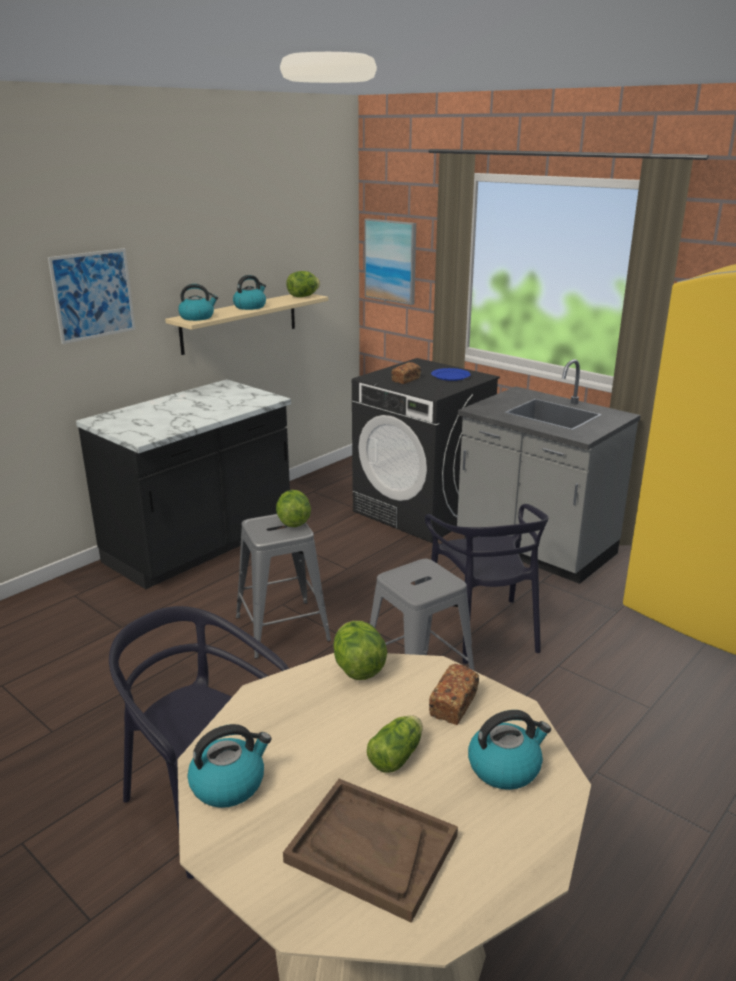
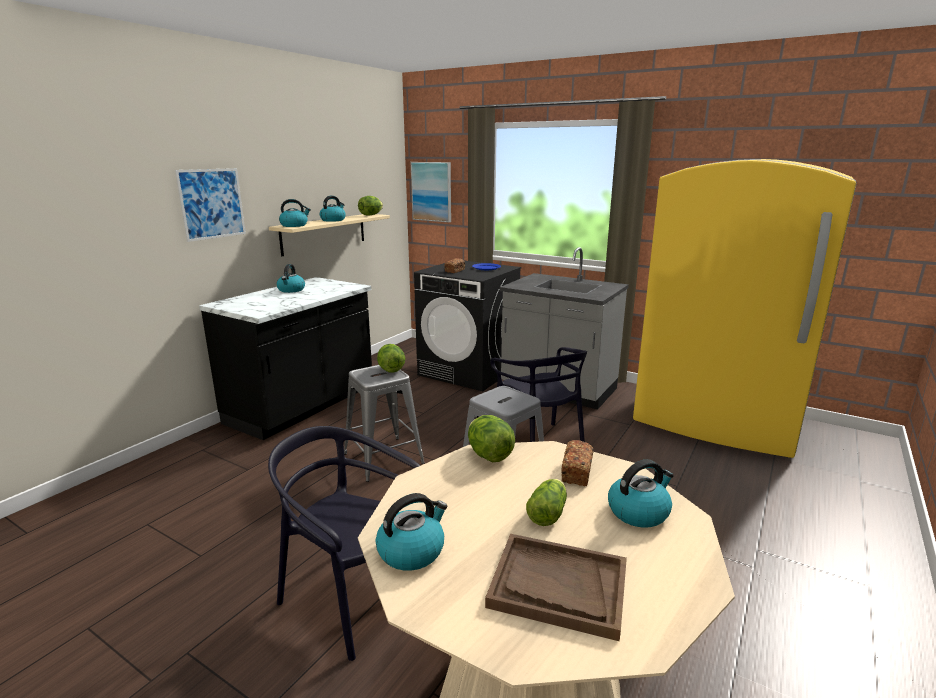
camera: 10 degrees left, 5 degrees down
none -> kettle [277,264,305,293]

